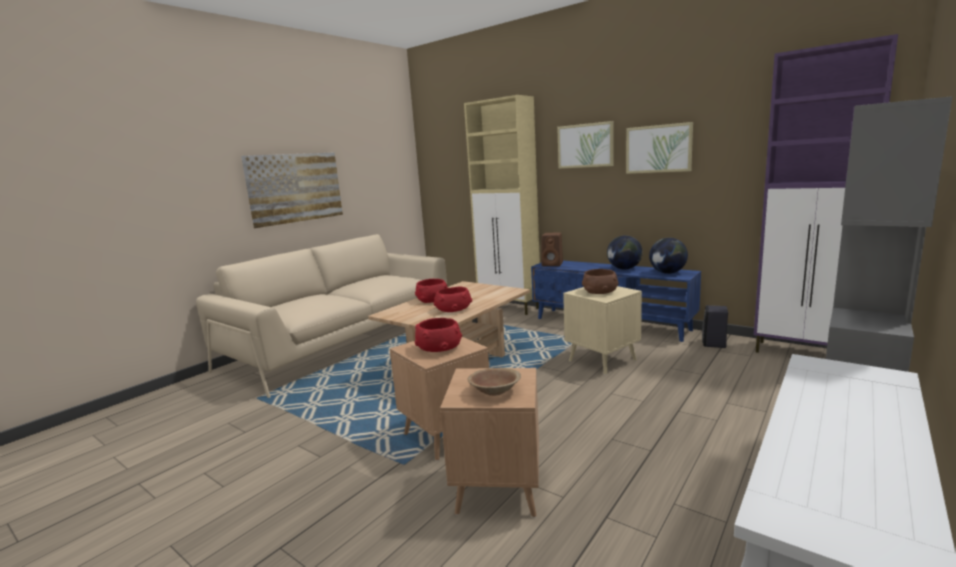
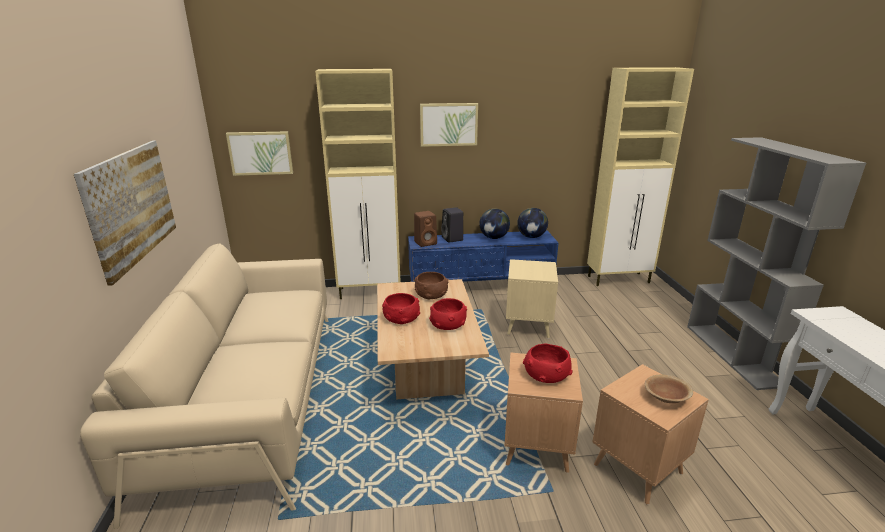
camera: 45 degrees left, 10 degrees up
brown bowl [582,269,619,294] -> brown bowl moved to [414,272,449,299]
picture [626,122,693,174] -> picture moved to [226,131,293,176]
black speaker [702,305,728,348] -> black speaker moved to [441,207,463,243]
purple cabinet [754,34,898,353] -> beige cabinet [587,67,694,286]

